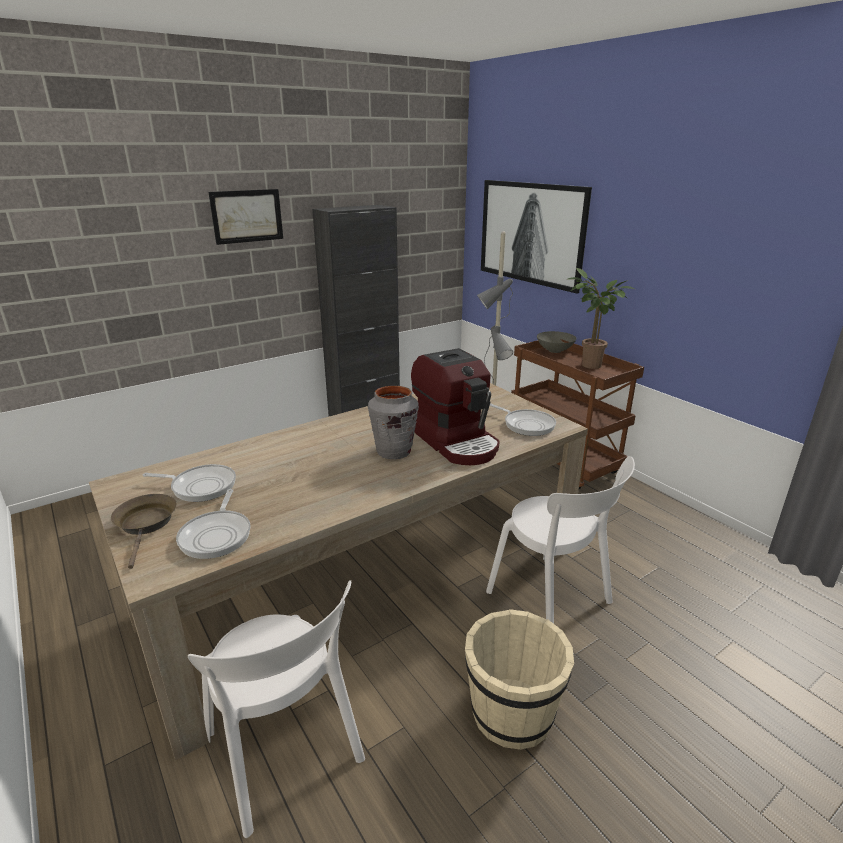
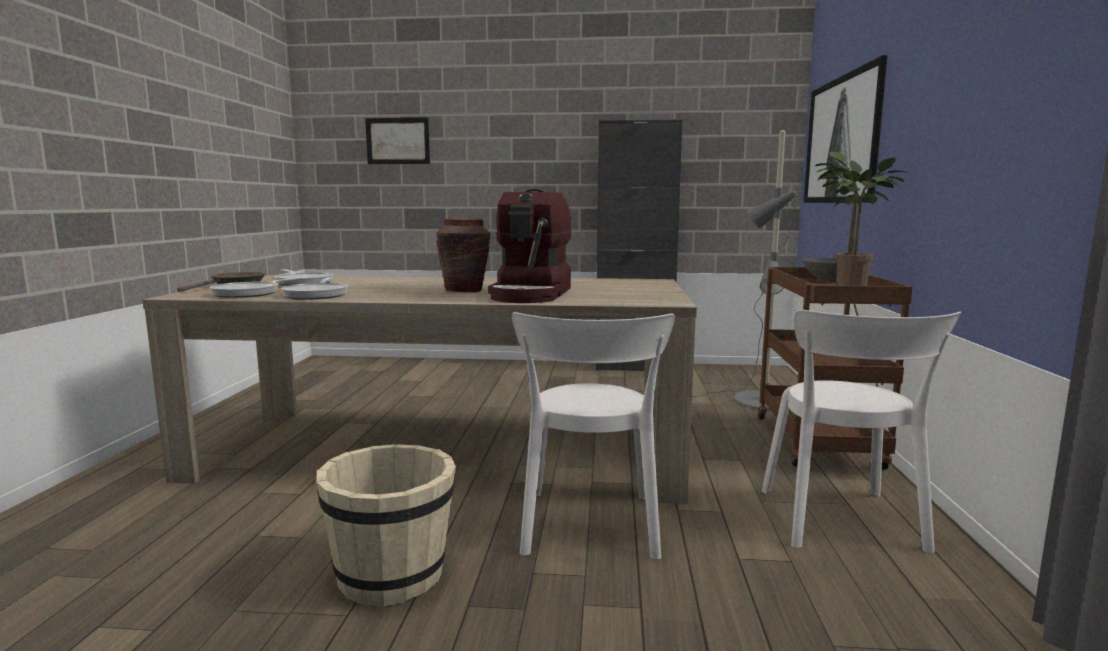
camera: 40 degrees right, 15 degrees down
white chair [188,580,365,838] -> white chair moved to [762,310,961,553]
picture [208,189,283,245] -> picture moved to [365,117,430,164]
grey vase [368,386,419,459] -> brown vase [437,219,490,292]
frying pan [489,403,556,436] -> frying pan moved to [281,277,348,300]

